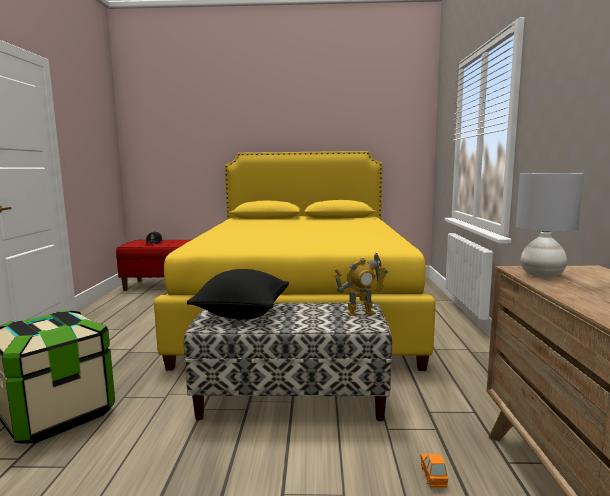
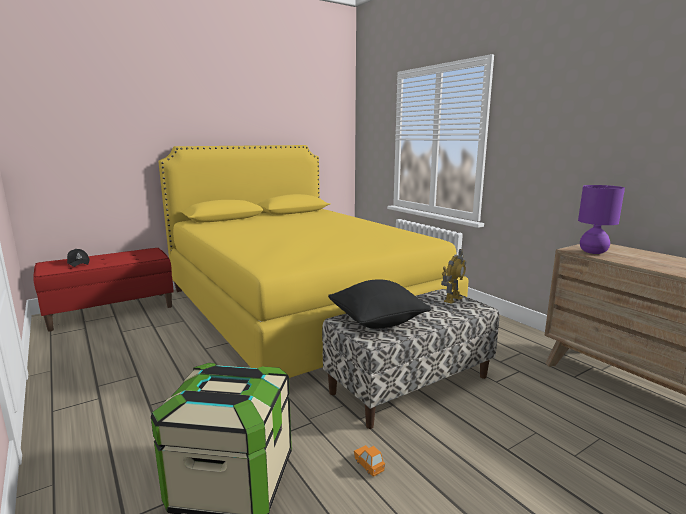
camera: 35 degrees left, 5 degrees up
orange toy car [421,454,448,488] -> orange toy car moved to [354,445,385,477]
grey table lamp [516,173,584,277] -> purple table lamp [578,185,625,254]

